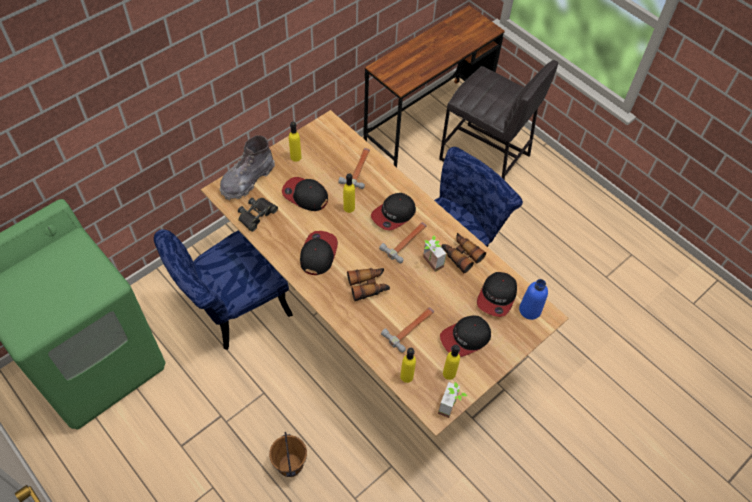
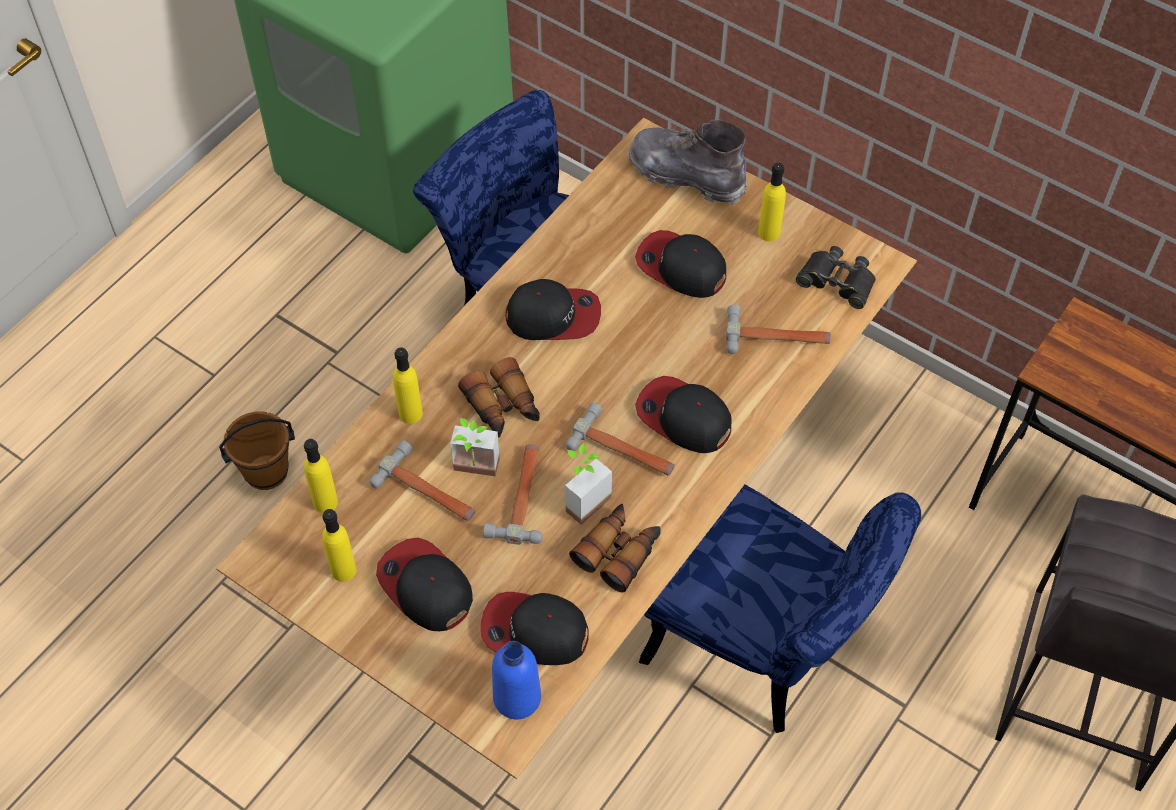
camera: 80 degrees right, 0 degrees up
black binoculars [238,197,278,232] -> black binoculars moved to [795,246,876,309]
cap [282,177,328,211] -> cap turned 75 degrees counterclockwise [635,230,726,298]
yellow bottle [343,173,355,213] -> yellow bottle moved to [393,347,423,424]
potted plant [438,382,467,418] -> potted plant moved to [450,418,500,477]
none -> hammer [483,444,543,545]

